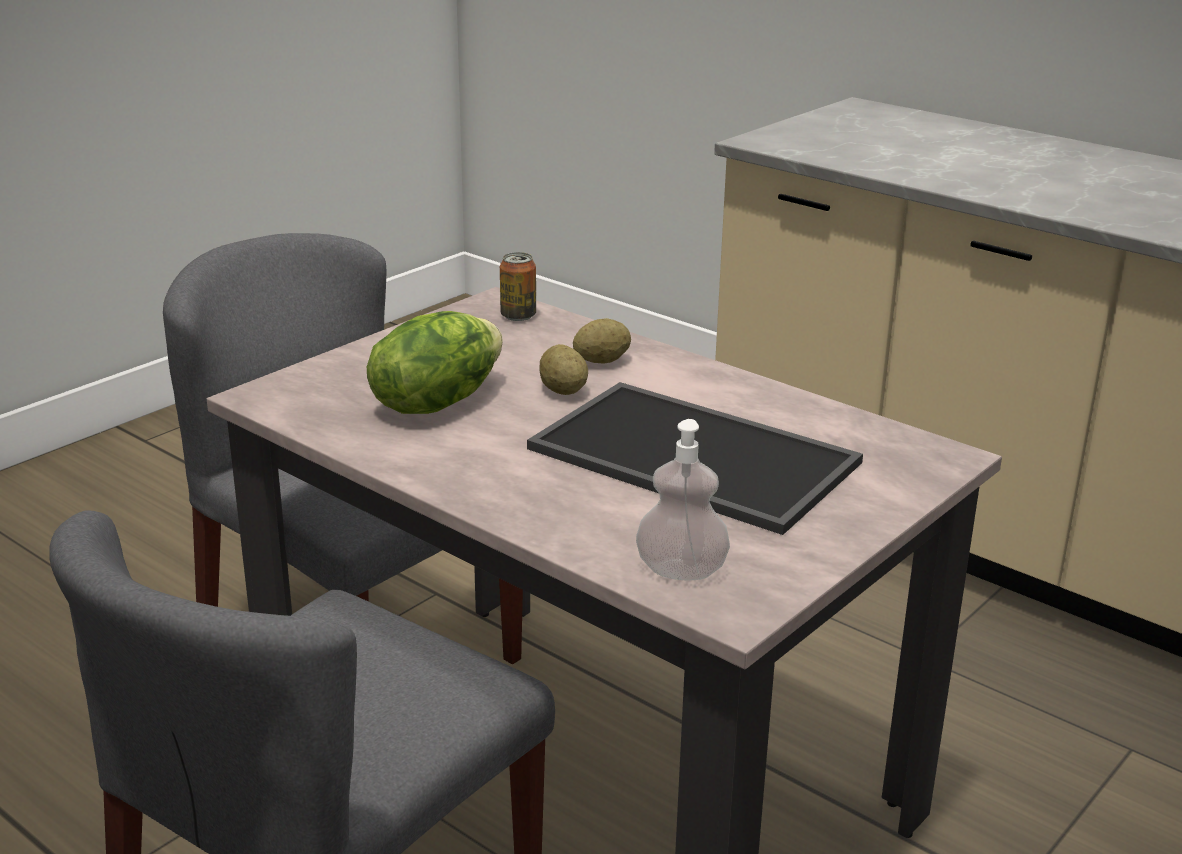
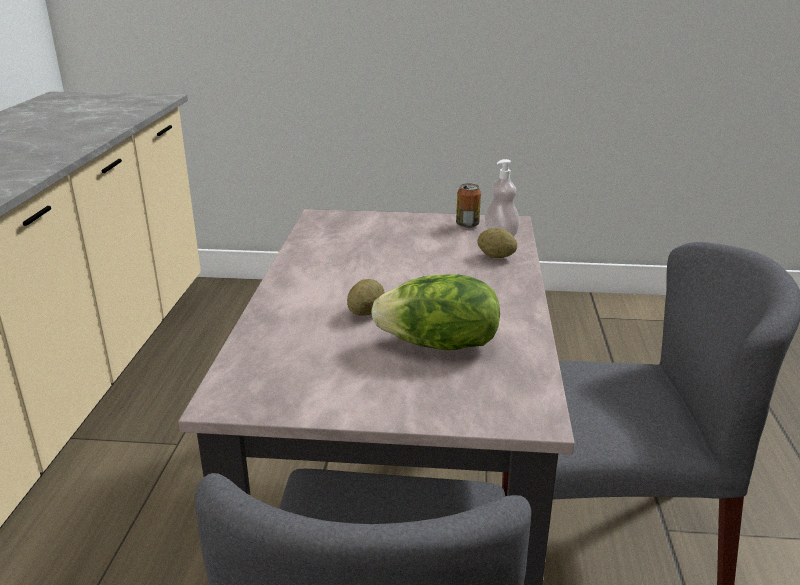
camera: 125 degrees left, 0 degrees up
can [500,252,536,321] -> can moved to [456,183,481,228]
tray [527,382,863,535] -> none
potato [573,318,631,363] -> potato moved to [478,228,517,258]

